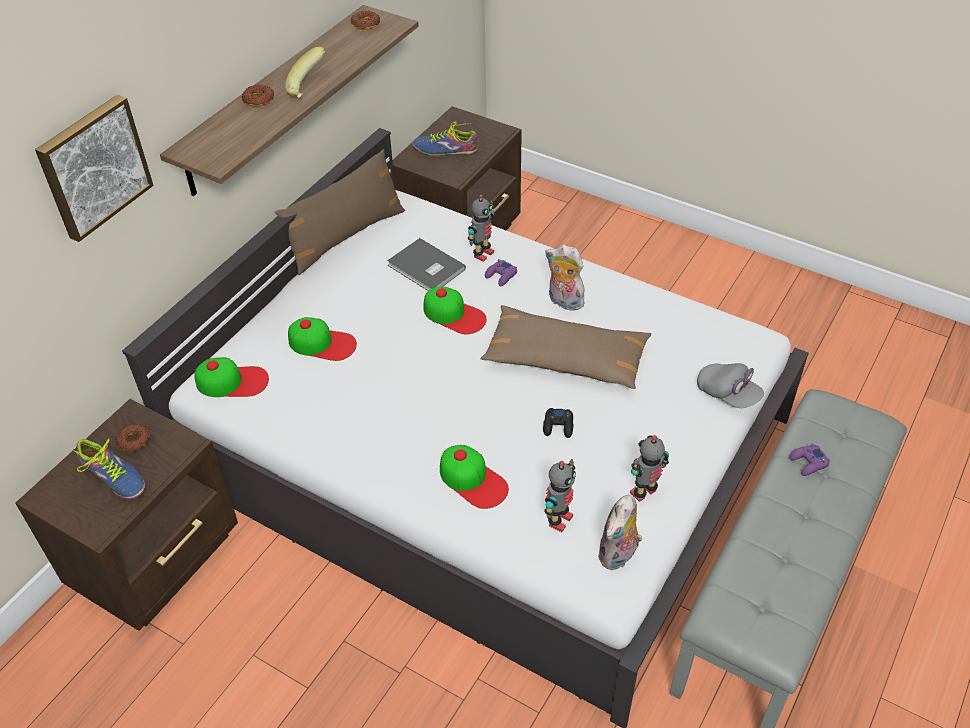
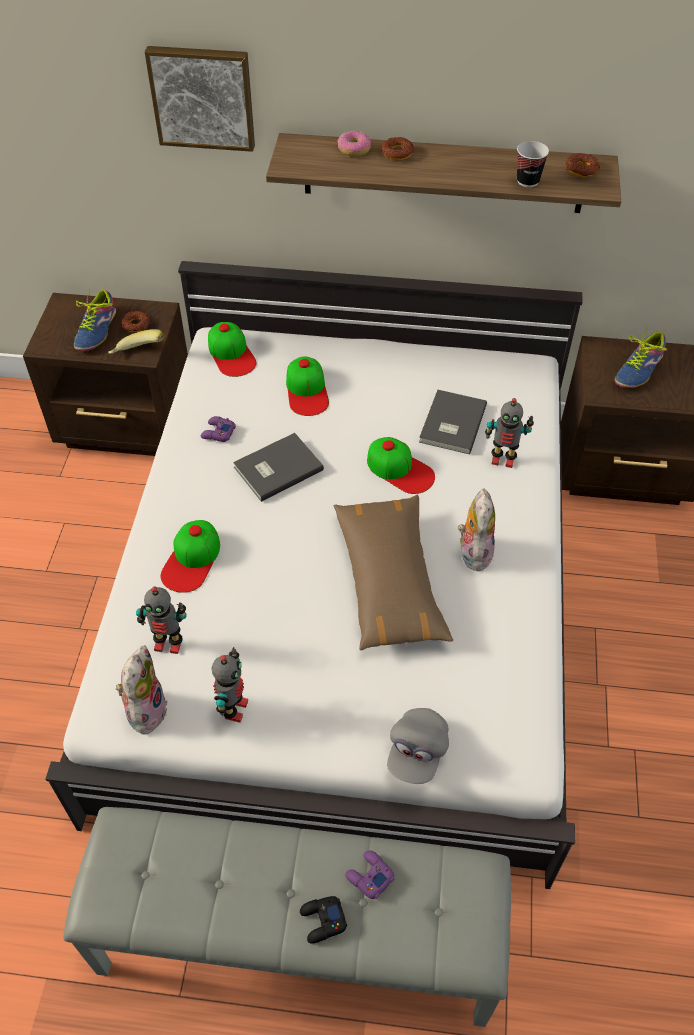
camera: 65 degrees right, 5 degrees up
brown pillow [275,149,405,275] -> none
banana [285,47,326,98] -> banana moved to [108,329,164,354]
shoe [412,122,478,156] -> shoe turned 120 degrees counterclockwise [615,327,667,388]
cap [423,286,487,334] -> cap turned 60 degrees counterclockwise [367,437,435,494]
purple game controller [485,259,517,286] -> purple game controller moved to [201,416,236,442]
black game controller [543,408,573,438] -> black game controller moved to [300,896,347,944]
plush toy [598,494,642,570] -> plush toy turned 90 degrees clockwise [116,645,168,738]
toy robot [630,435,669,502] -> toy robot turned 75 degrees clockwise [211,647,248,723]
none -> grey book [233,433,324,502]
none -> donut [337,131,371,156]
none -> cup [517,141,549,187]

